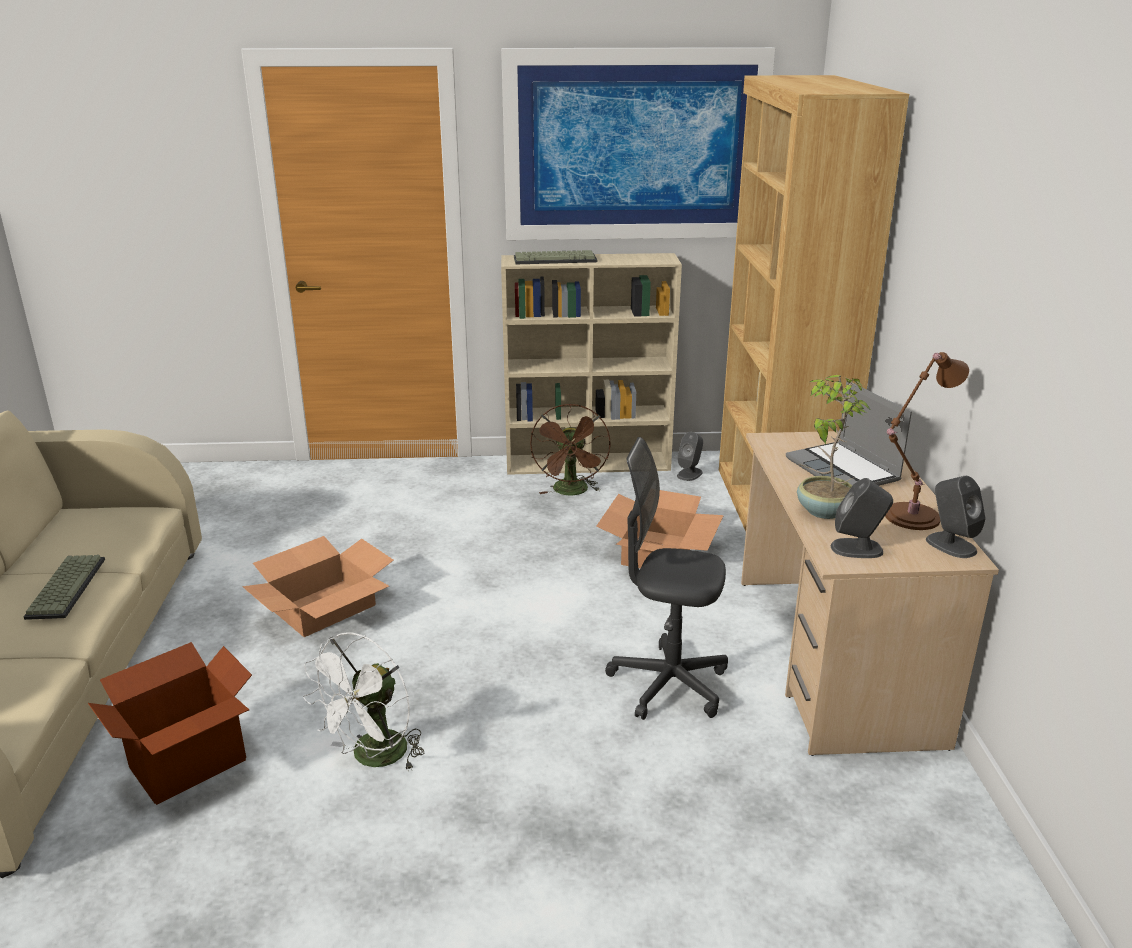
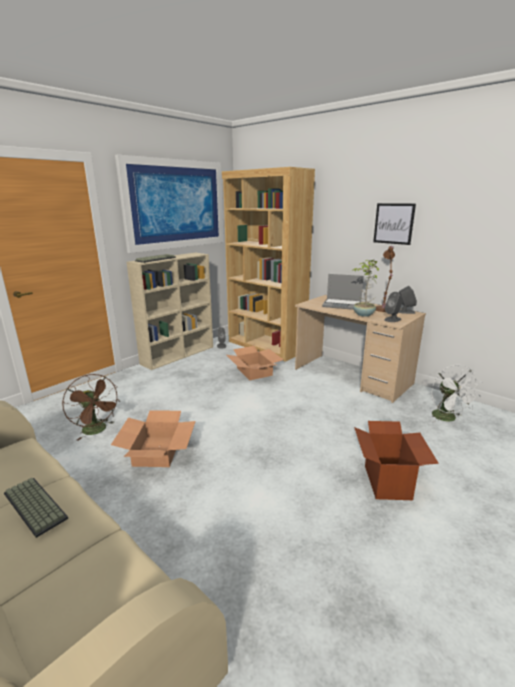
camera: 45 degrees left, 5 degrees down
cardboard box [88,642,252,805] -> cardboard box moved to [354,421,439,500]
white fan [303,632,424,772] -> white fan moved to [432,364,481,423]
brown fan [530,404,610,496] -> brown fan moved to [62,374,120,441]
grey office chair [605,437,728,720] -> none
none -> picture [373,203,416,245]

